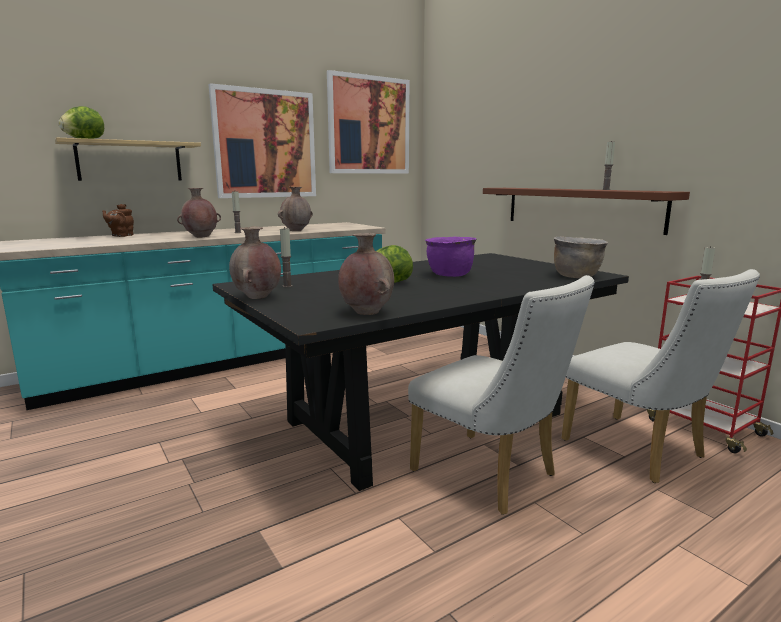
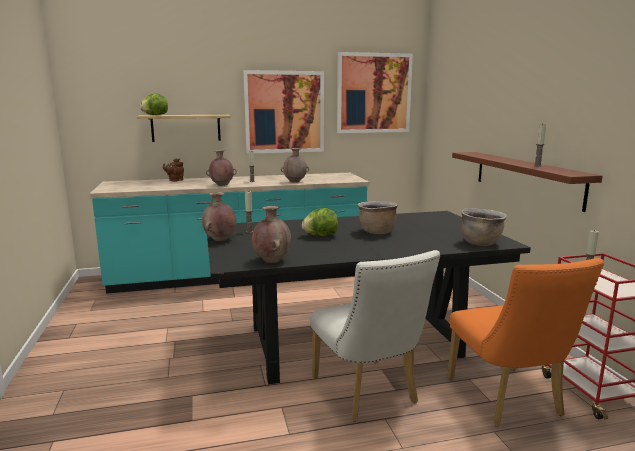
camera: 20 degrees right, 0 degrees up
purple cooking pot [425,237,476,277] -> brown cooking pot [358,201,398,234]
white chair [561,269,760,483] -> orange chair [448,258,604,427]

